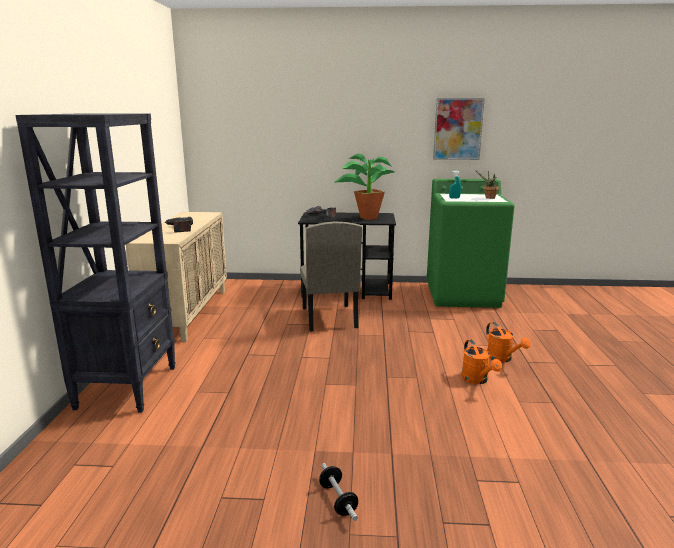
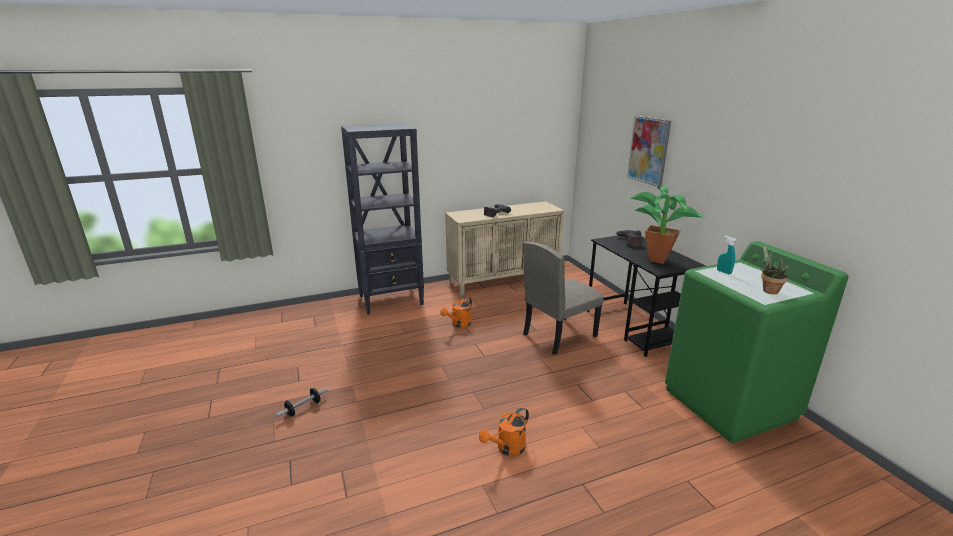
camera: 65 degrees right, 5 degrees up
picture [433,98,485,160] -> picture moved to [627,116,671,187]
orange watering can [486,322,530,362] -> orange watering can moved to [440,296,472,328]

